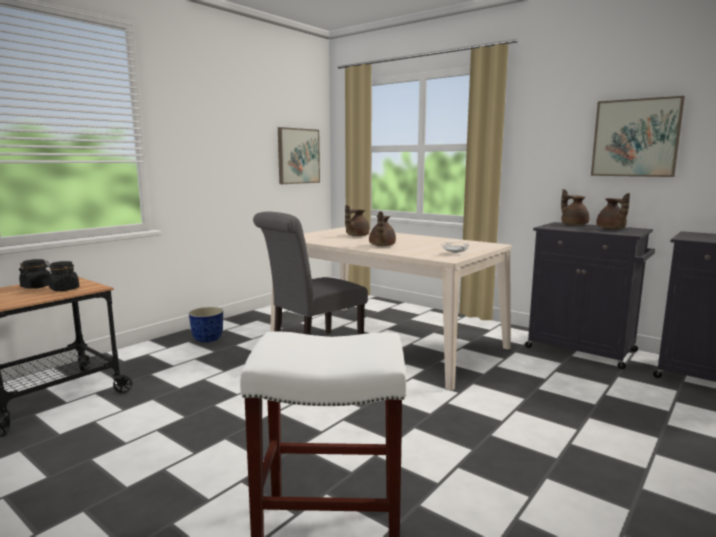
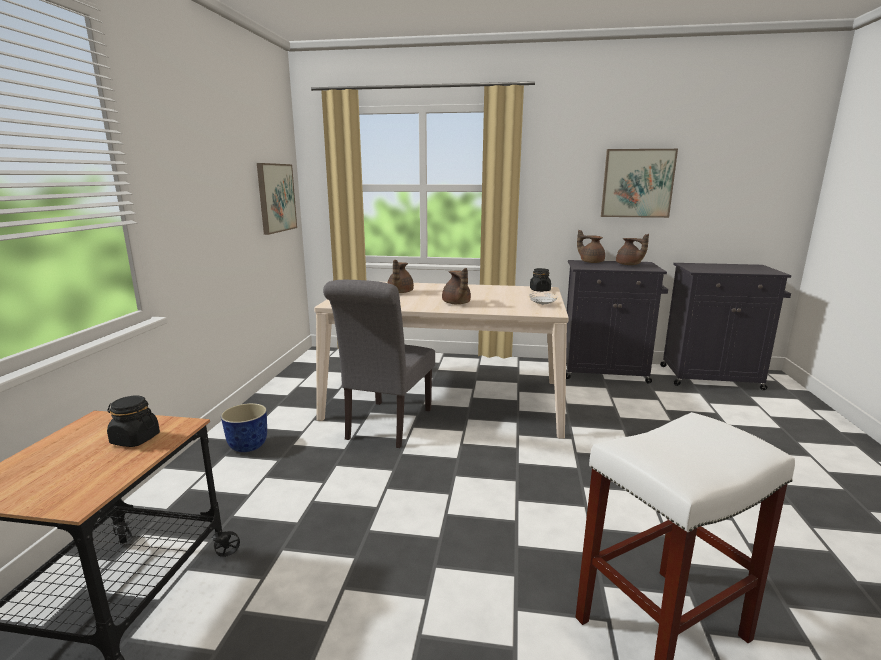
camera: 30 degrees left, 5 degrees up
black jar [19,259,51,289] -> black jar moved to [530,268,551,292]

